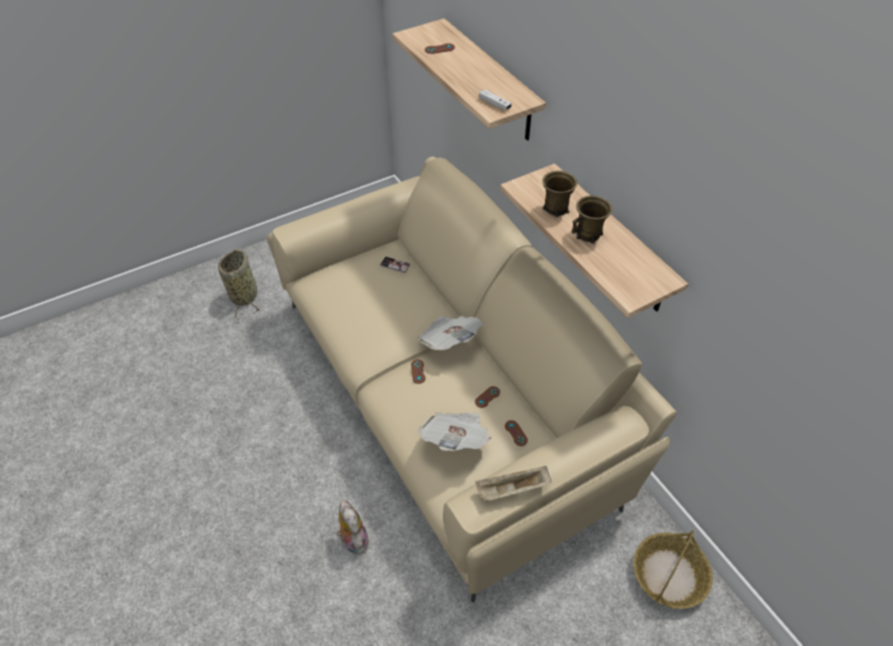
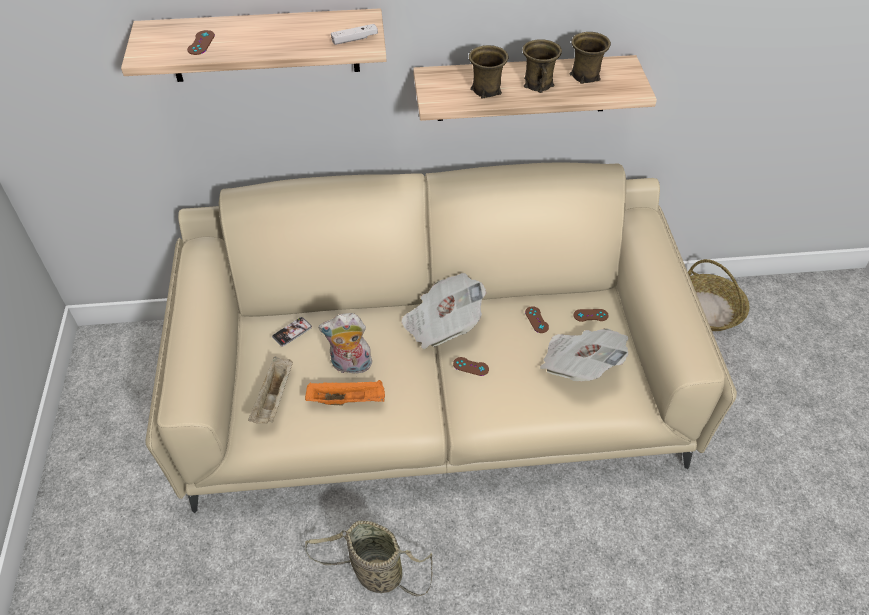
camera: 65 degrees left, 0 degrees up
basket [218,249,261,320] -> basket moved to [305,521,432,596]
plush toy [337,499,369,555] -> plush toy moved to [318,313,372,374]
beige tray [475,466,552,502] -> beige tray moved to [248,356,293,424]
none -> orange tray [305,380,385,406]
none -> brown mug [570,32,611,84]

